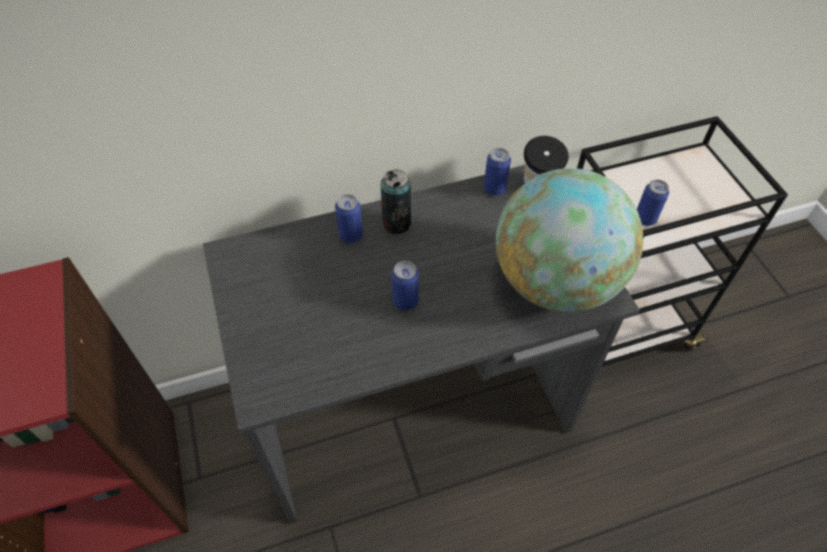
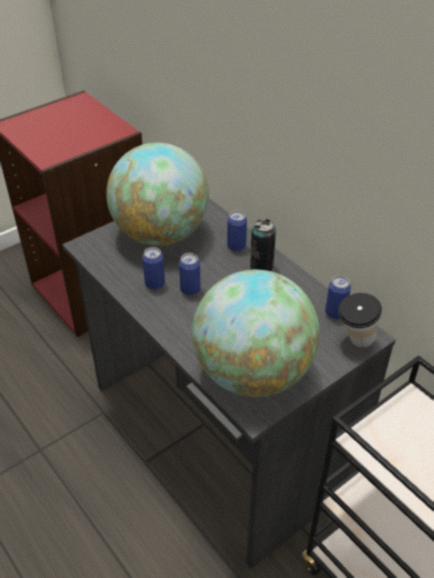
camera: 70 degrees right, 10 degrees down
can [637,179,669,226] -> can moved to [142,247,165,290]
none -> globe [106,143,209,246]

